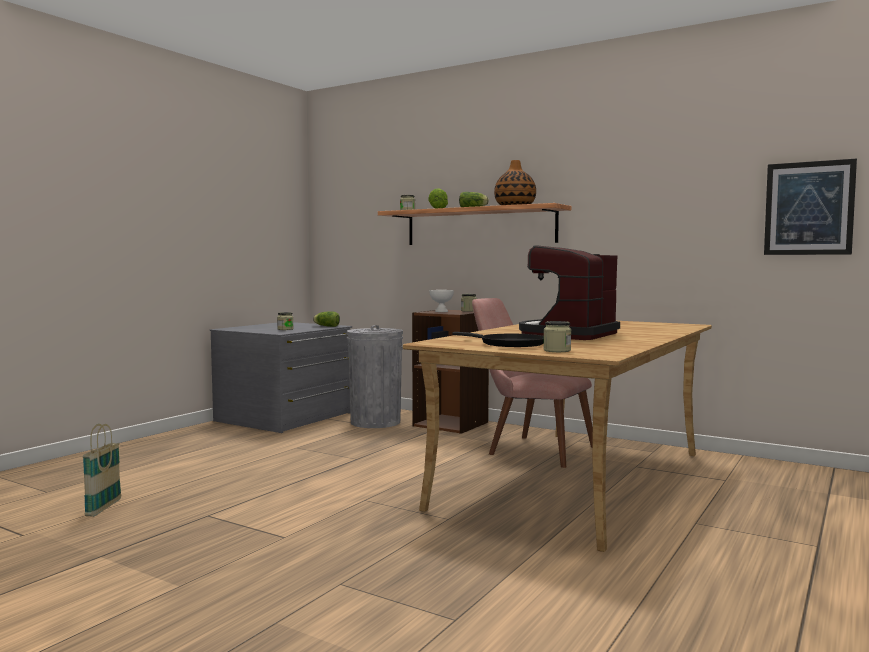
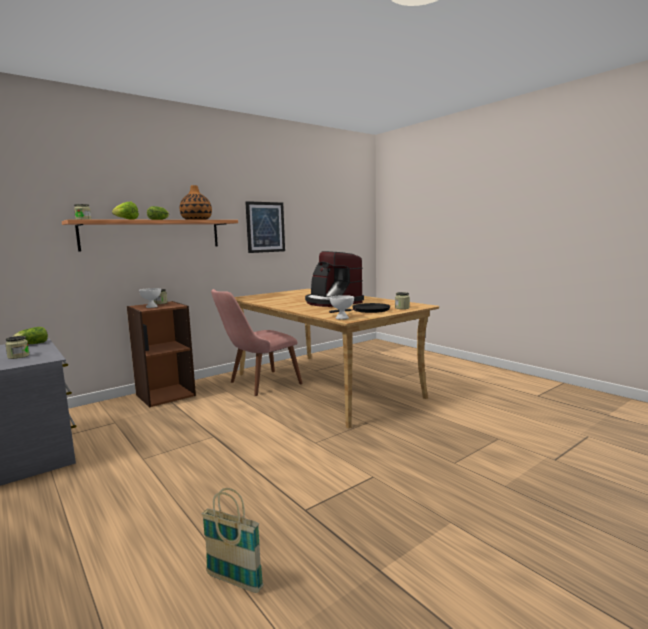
camera: 70 degrees left, 5 degrees up
grey trash can [347,325,403,428] -> none
picture [764,159,857,255] -> picture moved to [245,201,285,253]
none -> white bowl [330,295,354,320]

